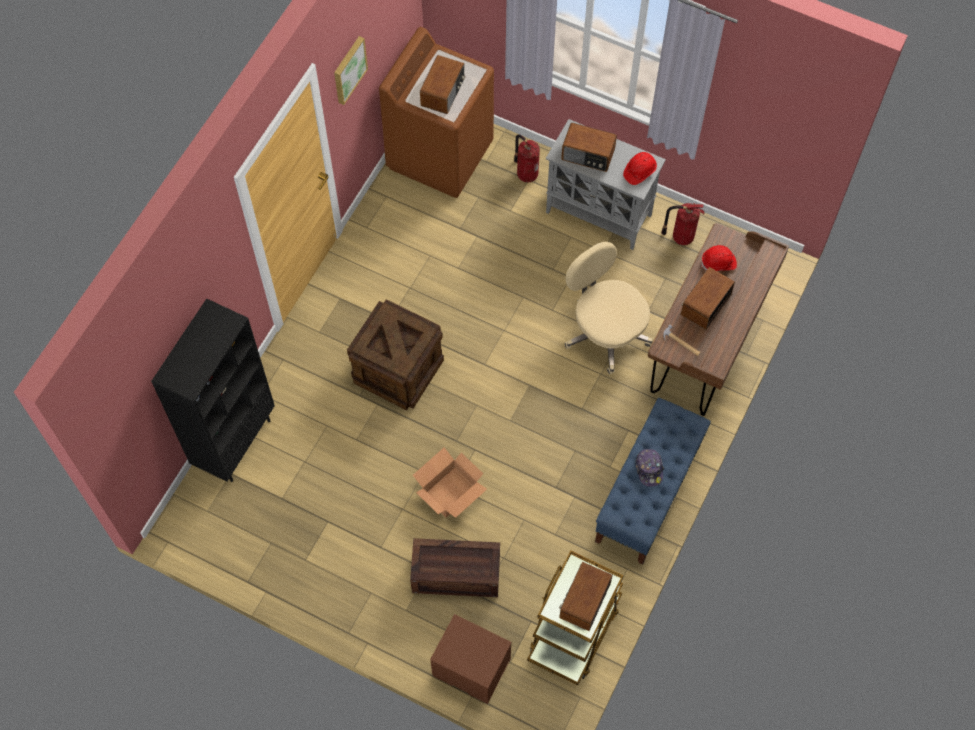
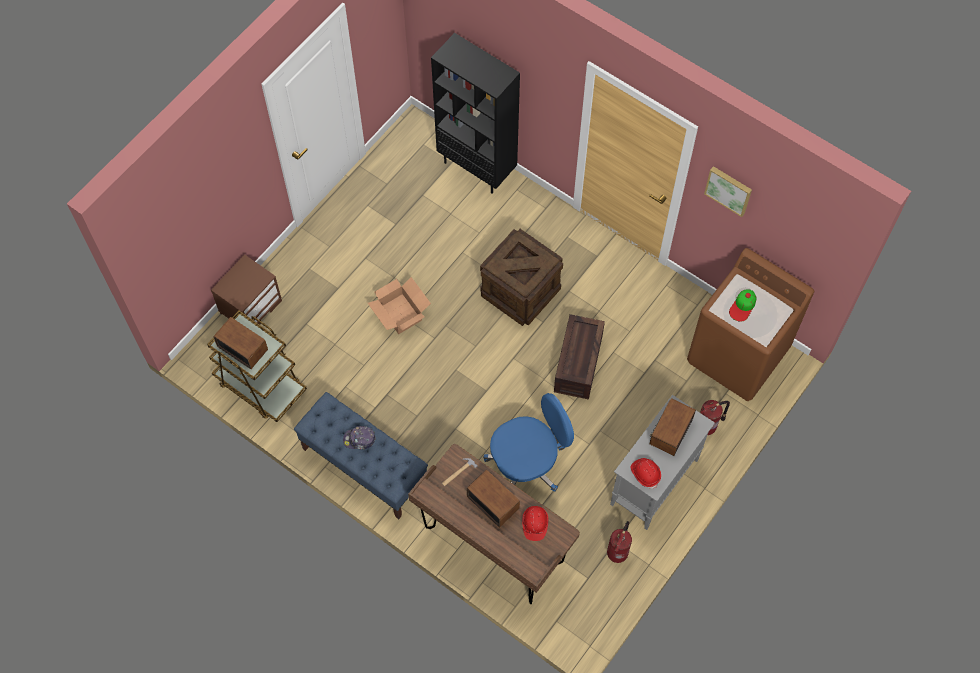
camera: 100 degrees right, 0 degrees up
crate [410,538,500,597] -> crate moved to [554,314,605,400]
radio [420,55,465,114] -> cap [729,290,756,322]
beige office chair [565,242,653,374] -> blue office chair [483,393,574,492]

